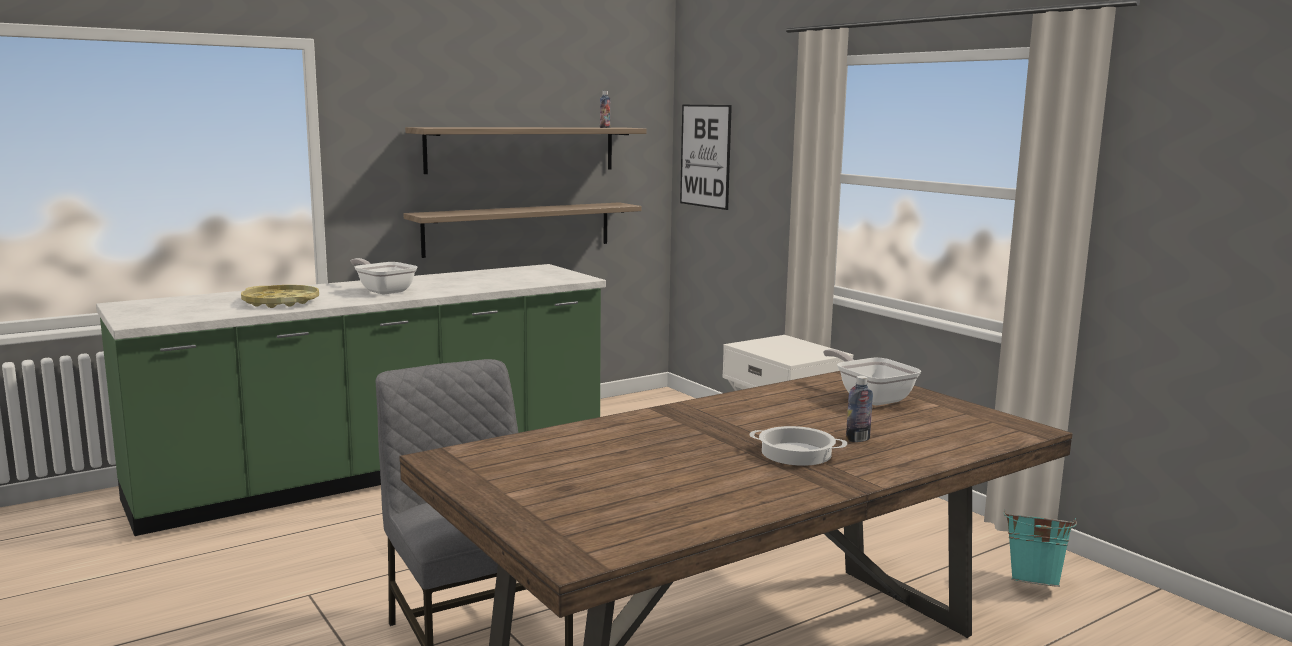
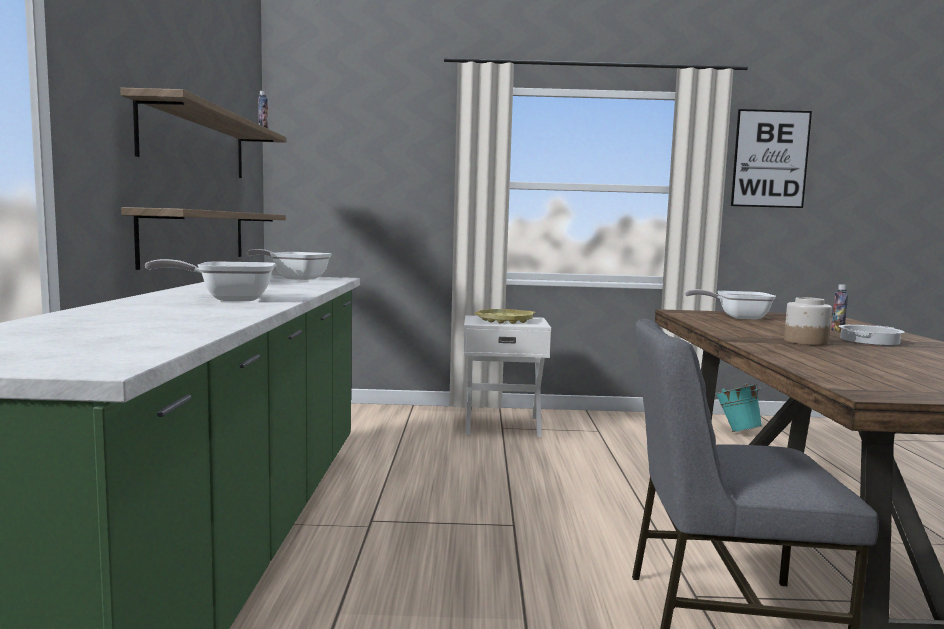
camera: 55 degrees left, 5 degrees down
yellow tray [241,285,319,308] -> yellow tray moved to [475,309,535,324]
picture [680,105,732,210] -> picture moved to [731,109,812,208]
none -> frying pan [247,249,332,280]
none -> jar [784,297,832,345]

